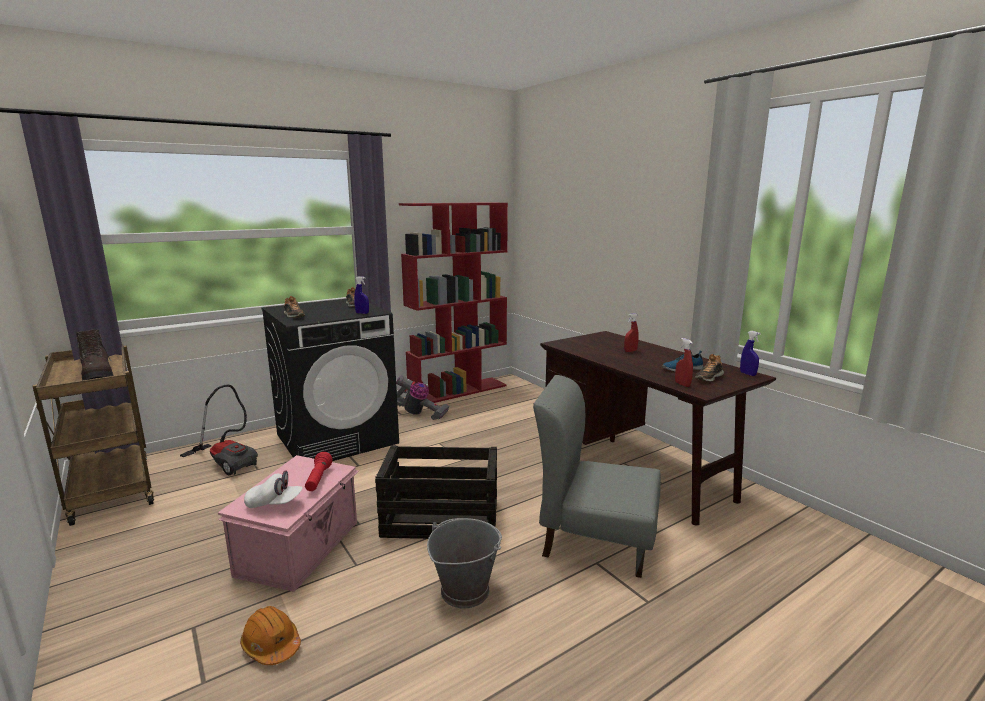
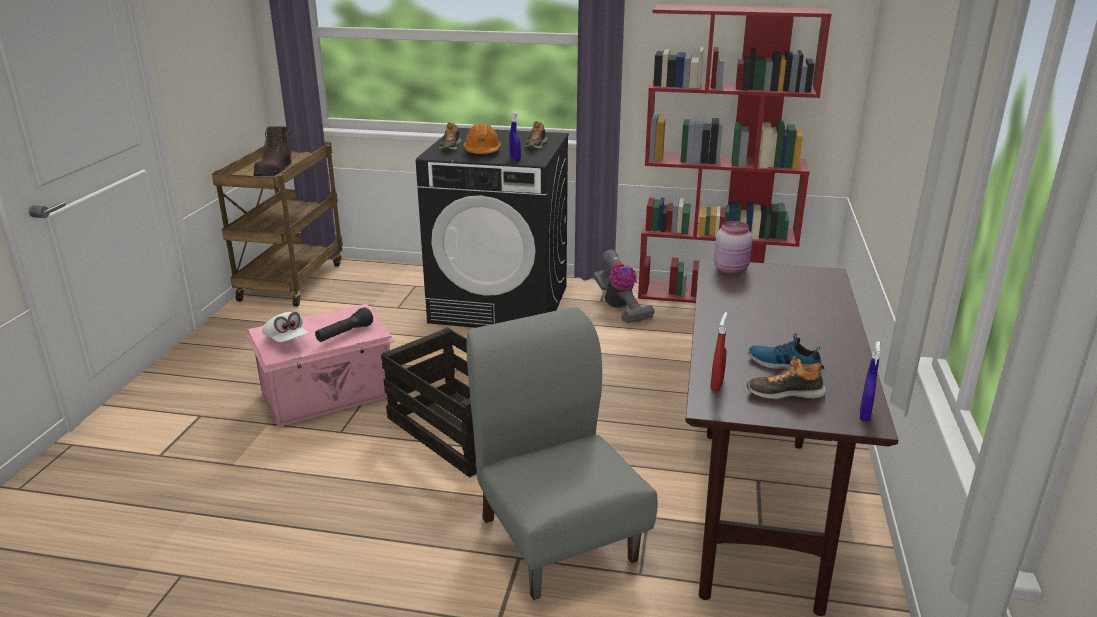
camera: 45 degrees right, 10 degrees up
vacuum cleaner [180,384,258,475] -> none
orange hard hat [240,606,301,665] -> orange hard hat moved to [464,123,501,154]
red flashlight [305,452,333,491] -> black flashlight [315,307,373,342]
grey bucket [427,518,502,609] -> none
red spray bottle [624,313,639,352] -> none
none -> pink jar [714,221,752,274]

